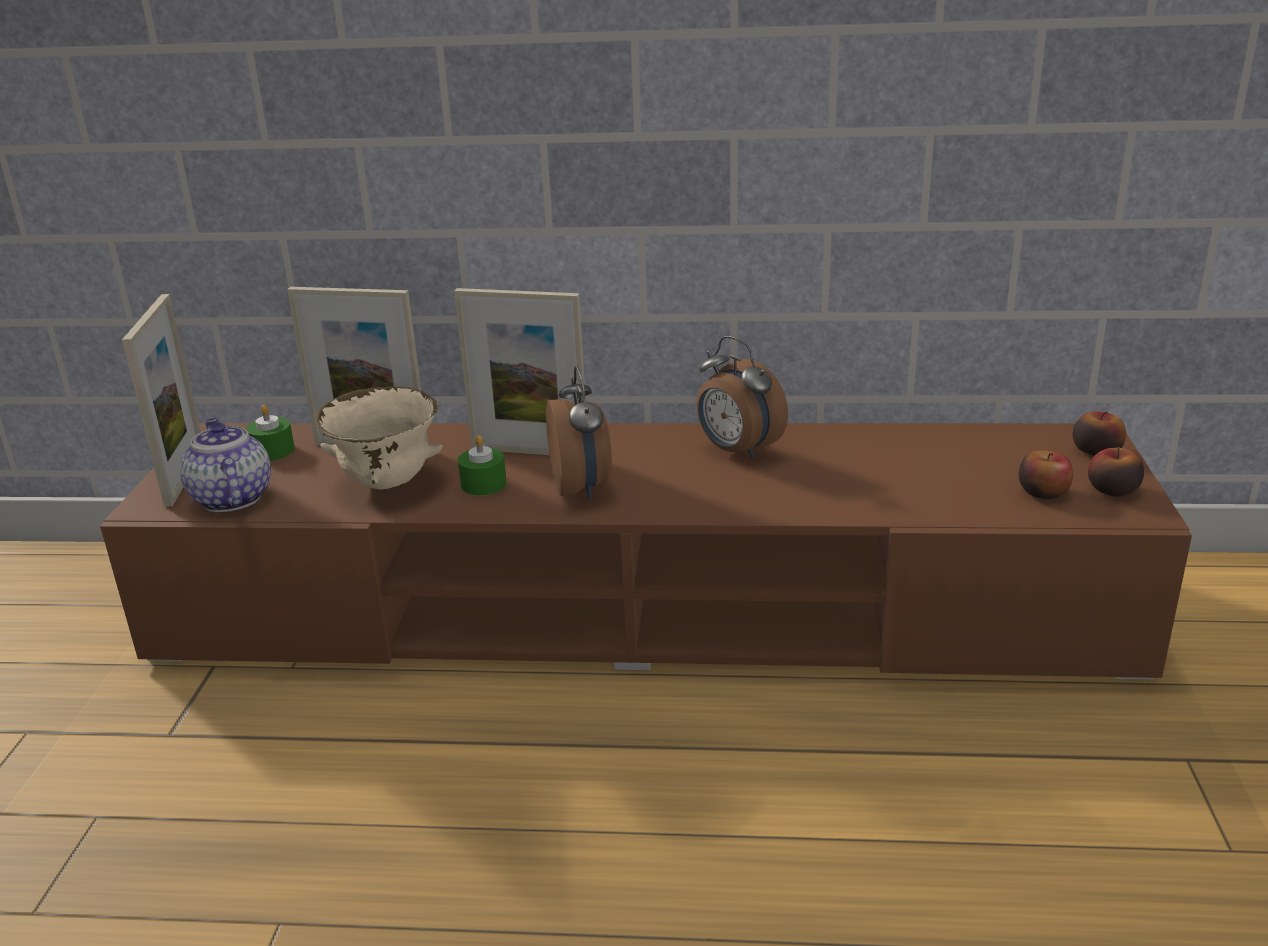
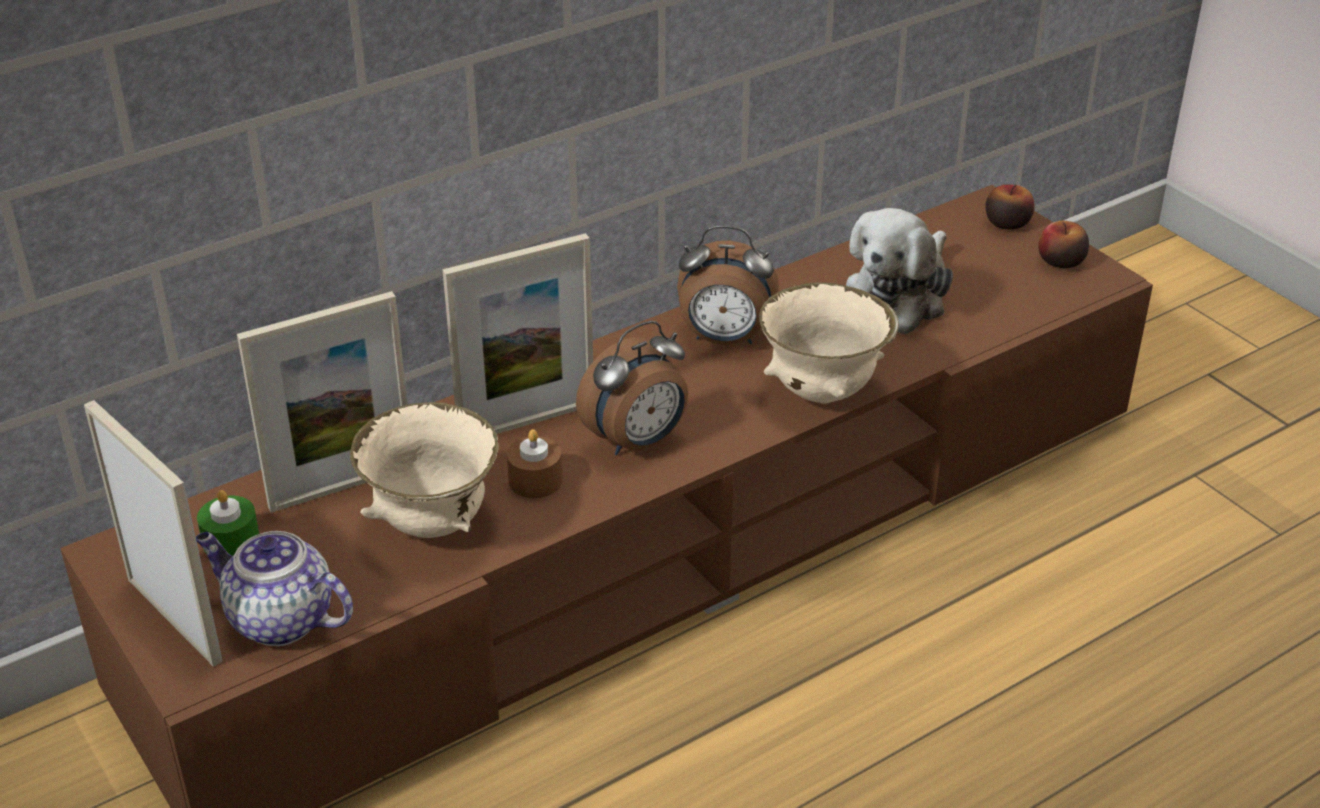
camera: 40 degrees left, 10 degrees up
green candle [458,435,507,496] -> brown candle [507,429,563,498]
alarm clock [546,365,612,499] -> alarm clock turned 105 degrees clockwise [576,321,688,455]
apple [1019,450,1073,499] -> none
none -> beige bowl [759,282,899,404]
none -> plush toy [846,208,953,335]

